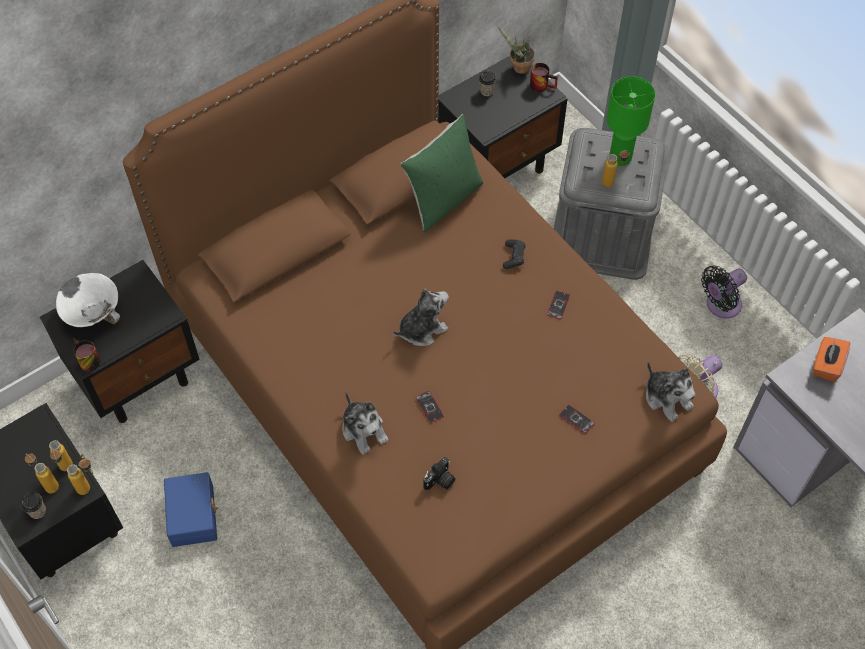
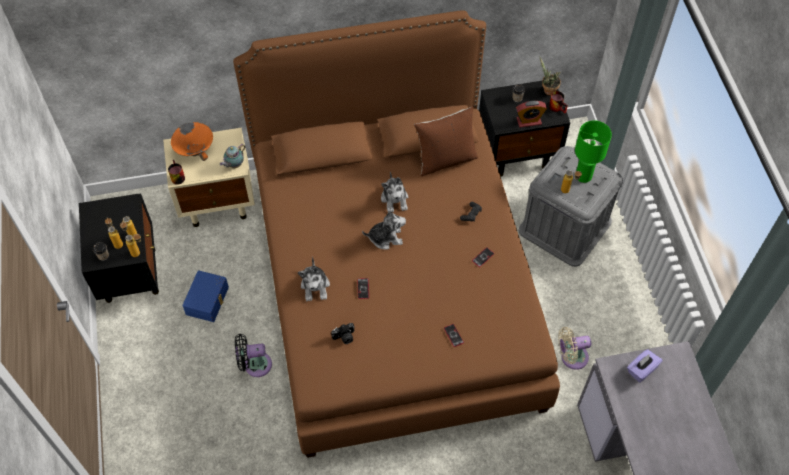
camera: 25 degrees right, 0 degrees up
black nightstand [40,260,200,423] -> beige nightstand [163,128,255,227]
white bowl [56,273,120,327] -> orange bowl [171,122,213,161]
green pillow [400,114,483,233] -> brown pillow [414,106,478,176]
plush toy [646,361,695,422] -> plush toy moved to [381,171,408,212]
black fan [701,265,747,319] -> black fan moved to [235,334,272,377]
orange tissue box [813,337,851,382] -> purple tissue box [627,349,663,382]
none -> teapot [220,144,245,168]
none -> alarm clock [516,101,547,128]

